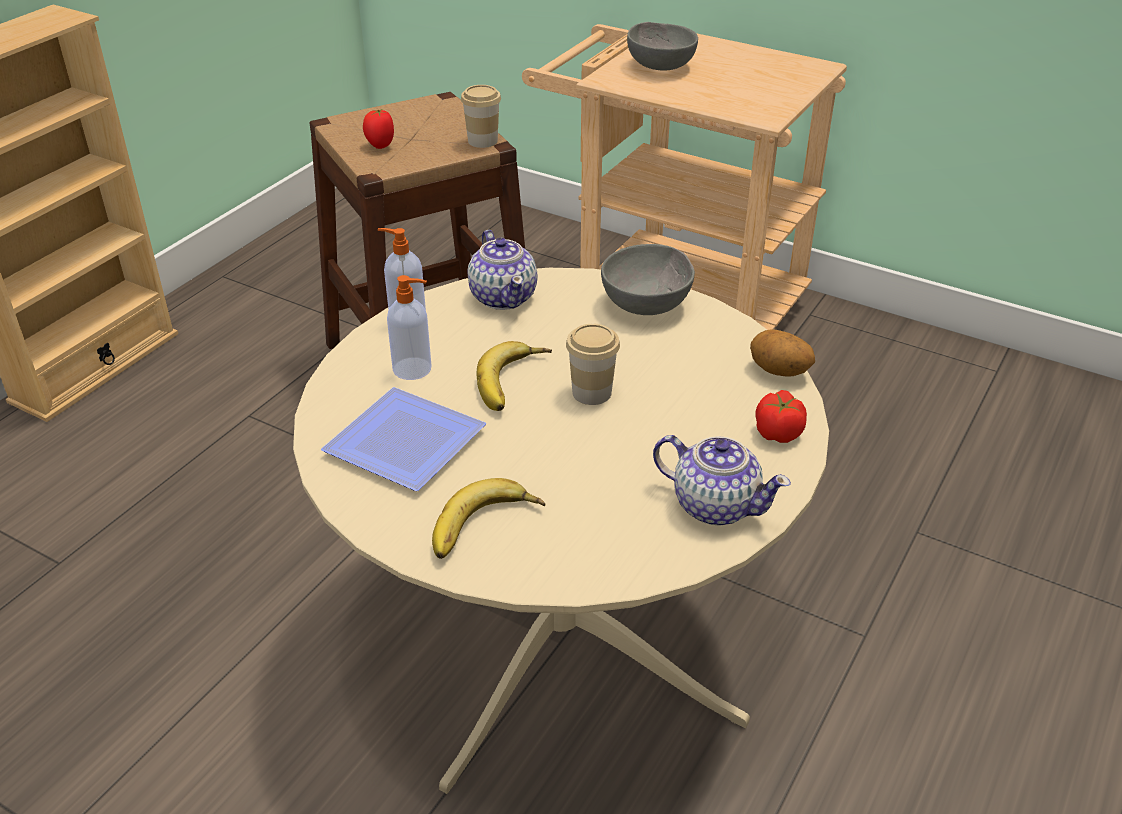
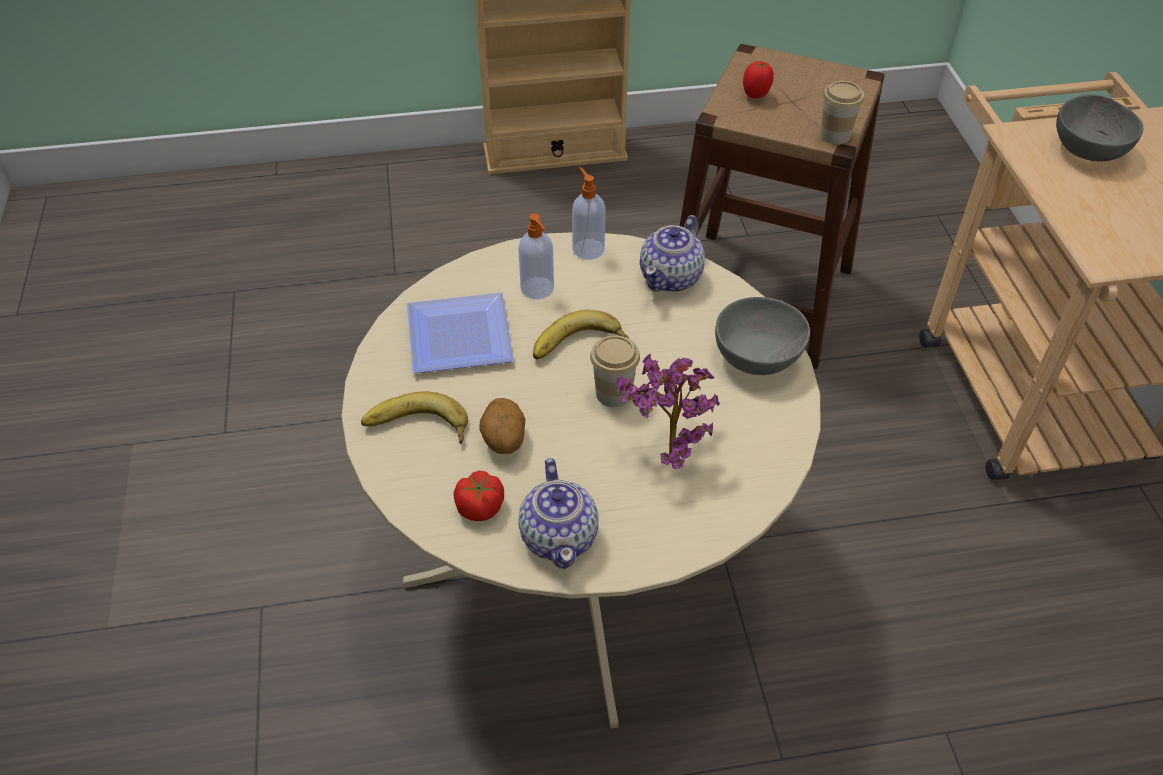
camera: 50 degrees right, 10 degrees up
potato [750,329,815,377] -> potato moved to [480,398,525,454]
tomato [755,390,807,443] -> tomato moved to [454,471,504,521]
none -> potted plant [616,354,720,469]

